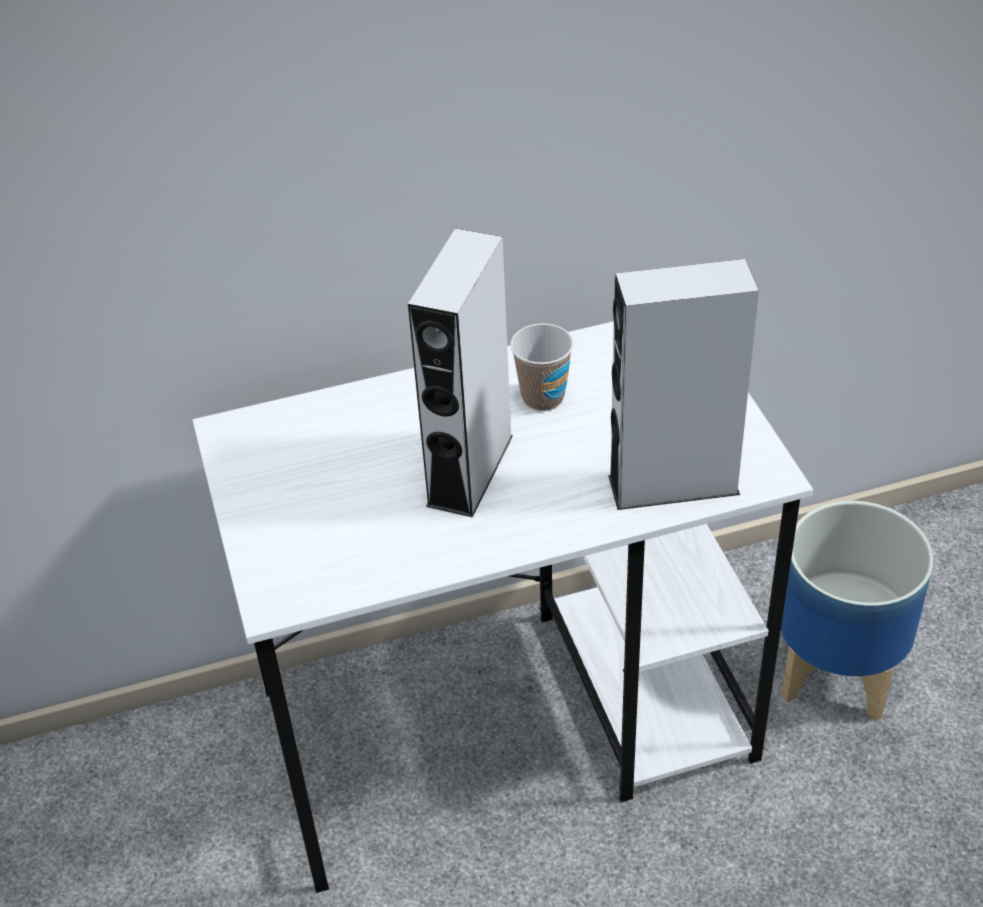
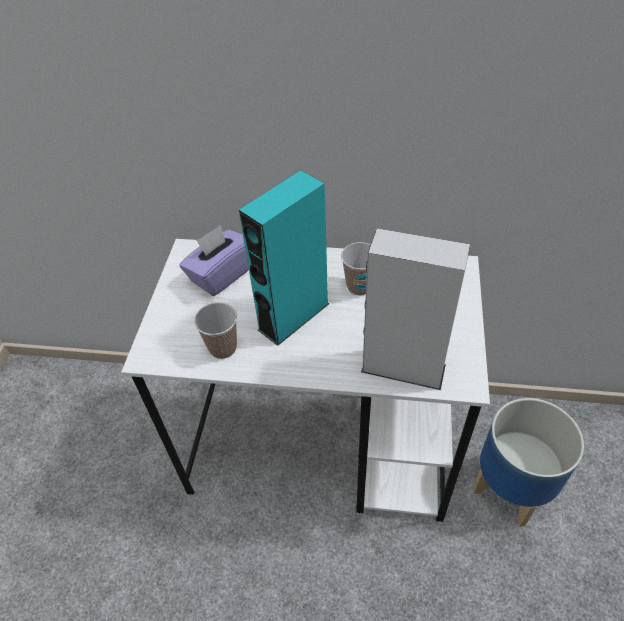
camera: 25 degrees right, 5 degrees up
grey speaker [408,228,513,518] -> turquoise speaker [239,170,329,346]
none -> purple tissue box [179,225,249,296]
none -> cup [194,302,237,359]

